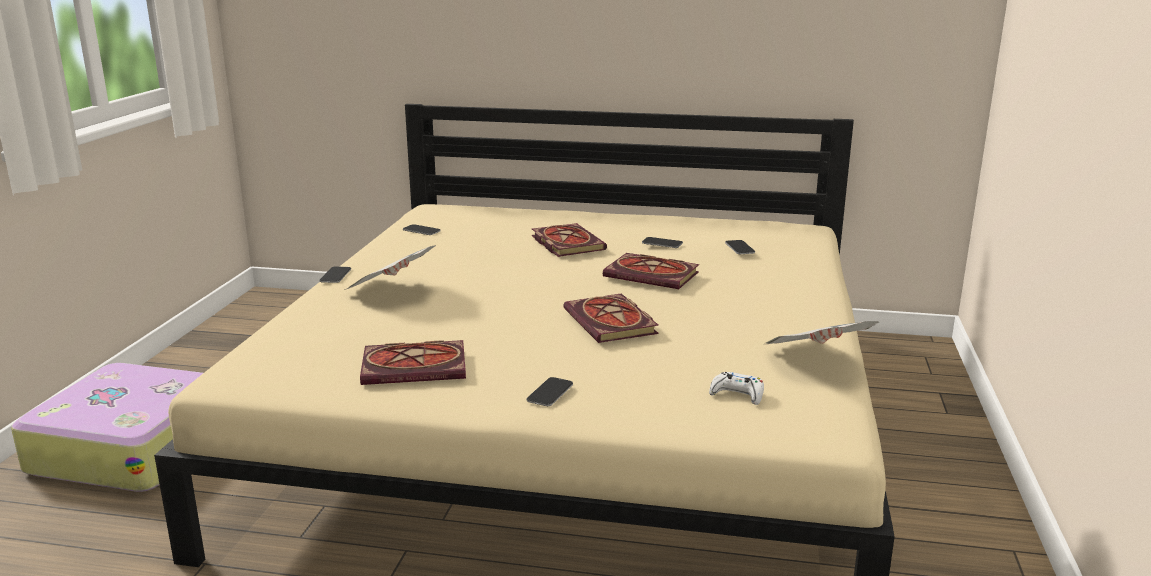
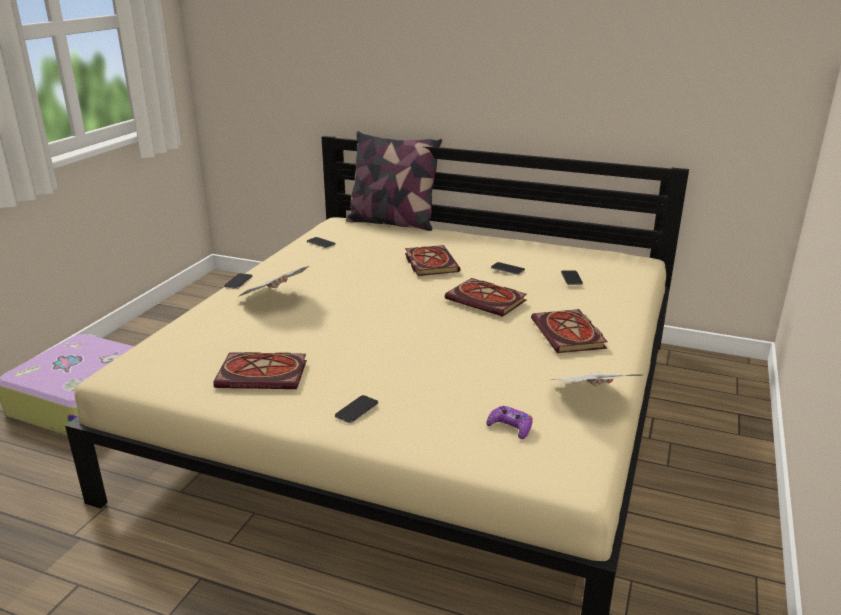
camera: 10 degrees right, 5 degrees up
book [563,293,659,343] -> book moved to [531,309,608,353]
white game controller [709,372,764,405] -> purple game controller [486,406,533,439]
none -> pillow [346,131,442,231]

